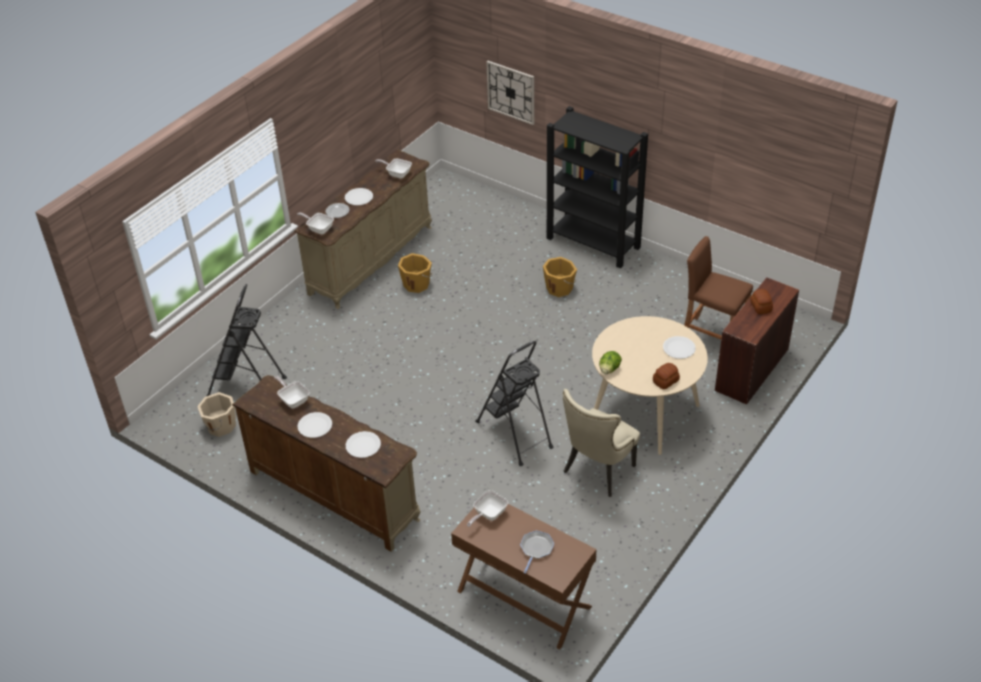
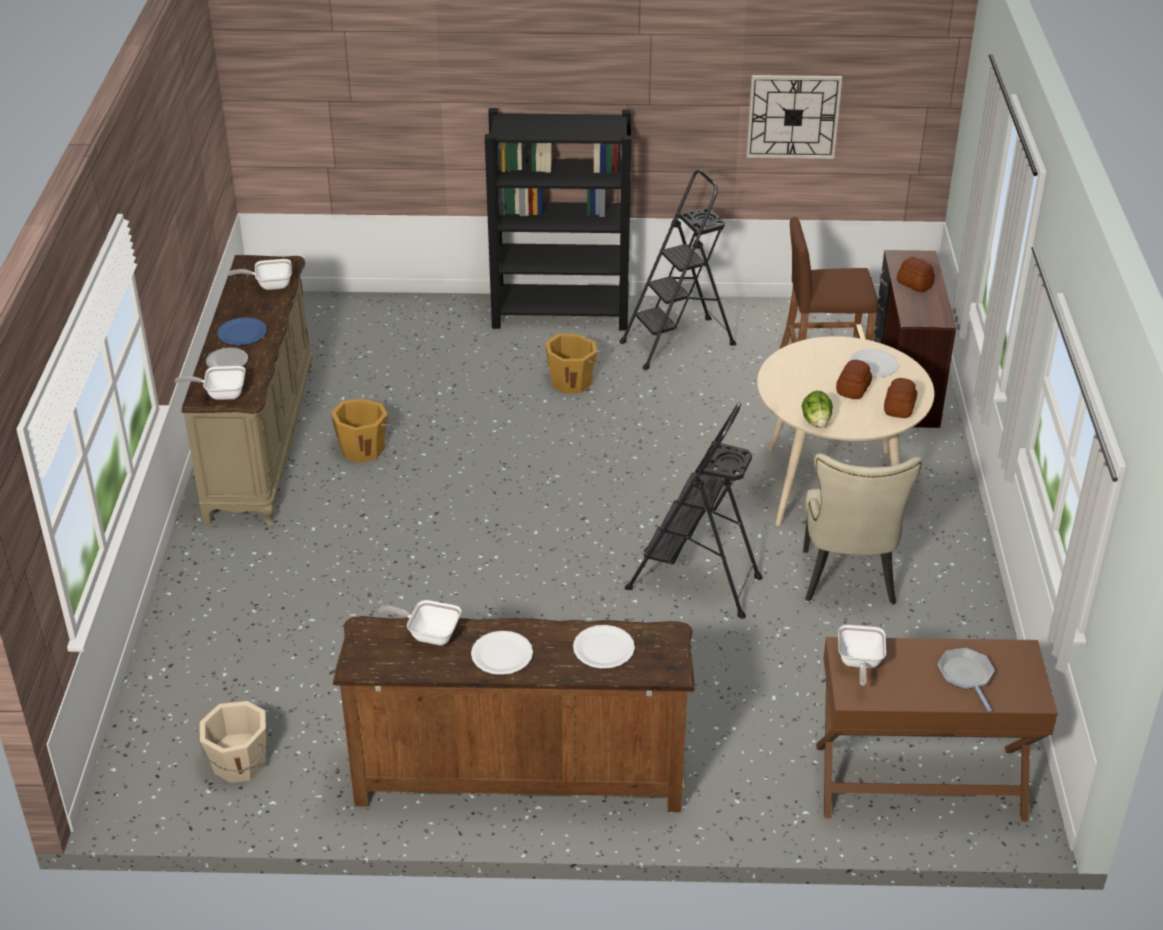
camera: 35 degrees left, 5 degrees down
step ladder [206,284,287,396] -> step ladder moved to [619,170,736,370]
white plate [345,188,373,205] -> blue plate [217,317,267,345]
wall clock [486,61,534,125] -> wall clock moved to [746,75,842,159]
none -> bread [836,360,872,399]

